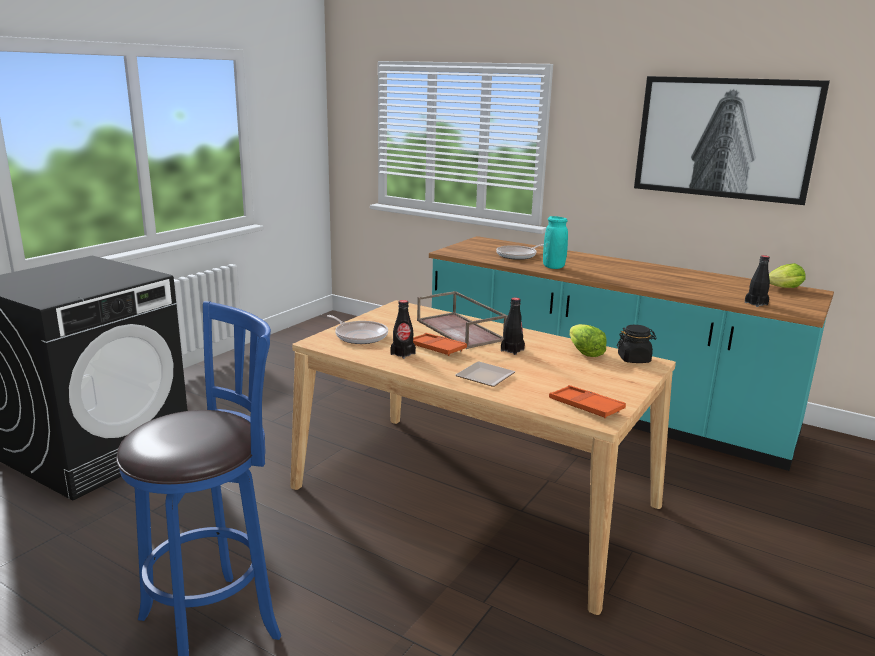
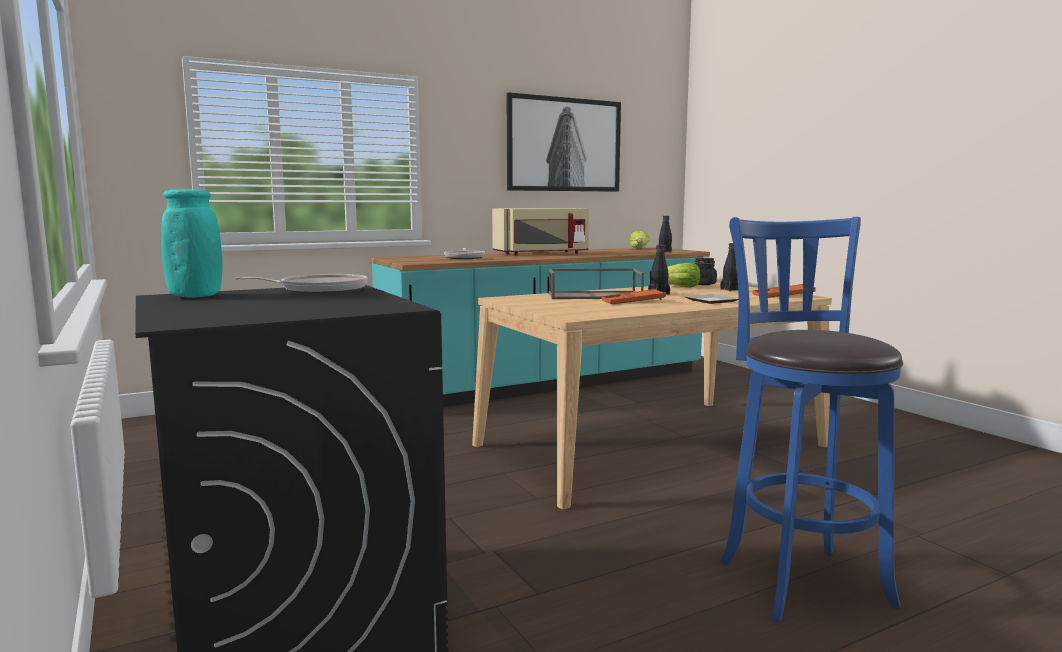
camera: 60 degrees left, 10 degrees down
frying pan [327,315,388,344] -> frying pan moved to [234,274,367,294]
black bottle [390,300,416,359] -> black bottle moved to [720,243,738,291]
turquoise vase [543,216,568,269] -> turquoise vase moved to [161,189,222,298]
none -> beige microwave [492,208,589,255]

